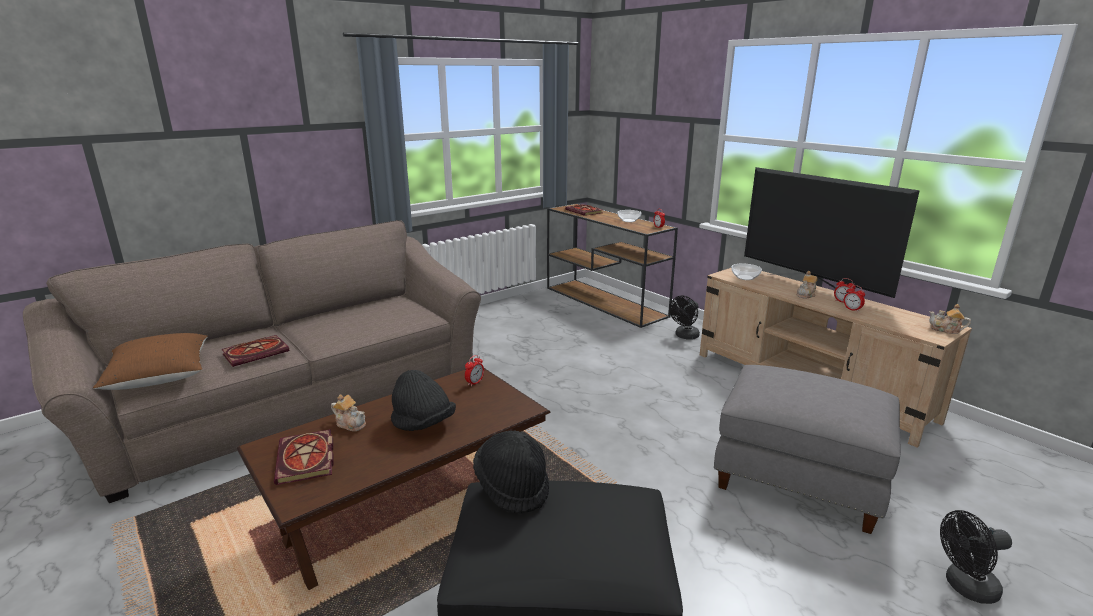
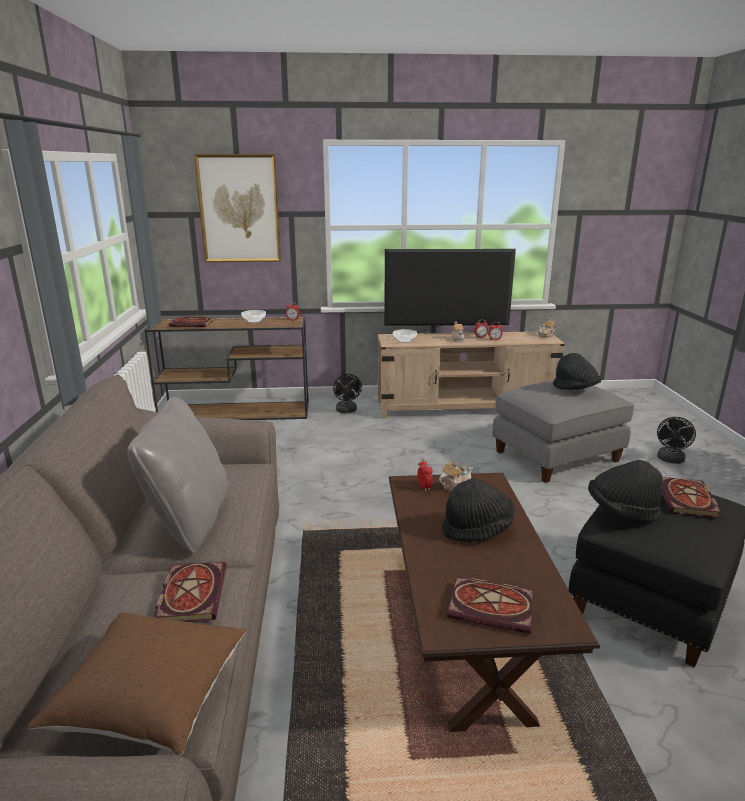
camera: 55 degrees left, 0 degrees up
teapot [331,394,366,431] -> teapot moved to [439,461,473,492]
none -> grey pillow [127,397,228,553]
none -> picture [194,154,281,262]
none -> black hat [553,353,601,390]
none -> book [662,477,722,518]

